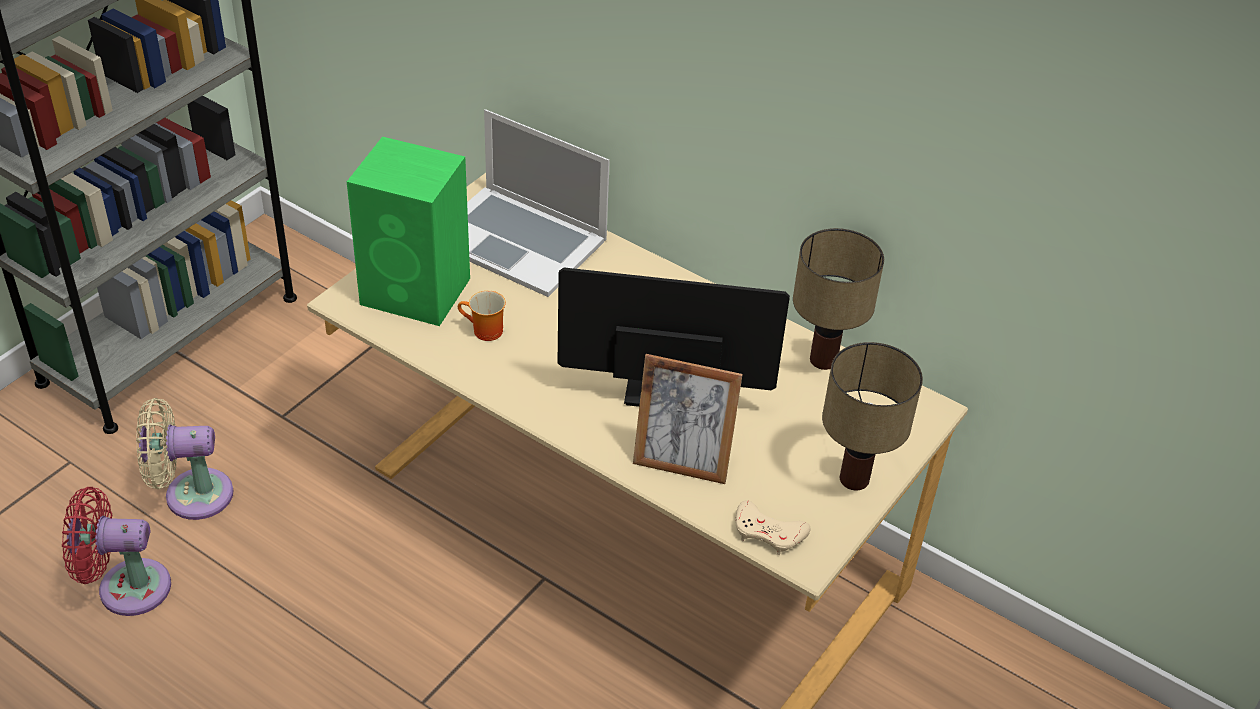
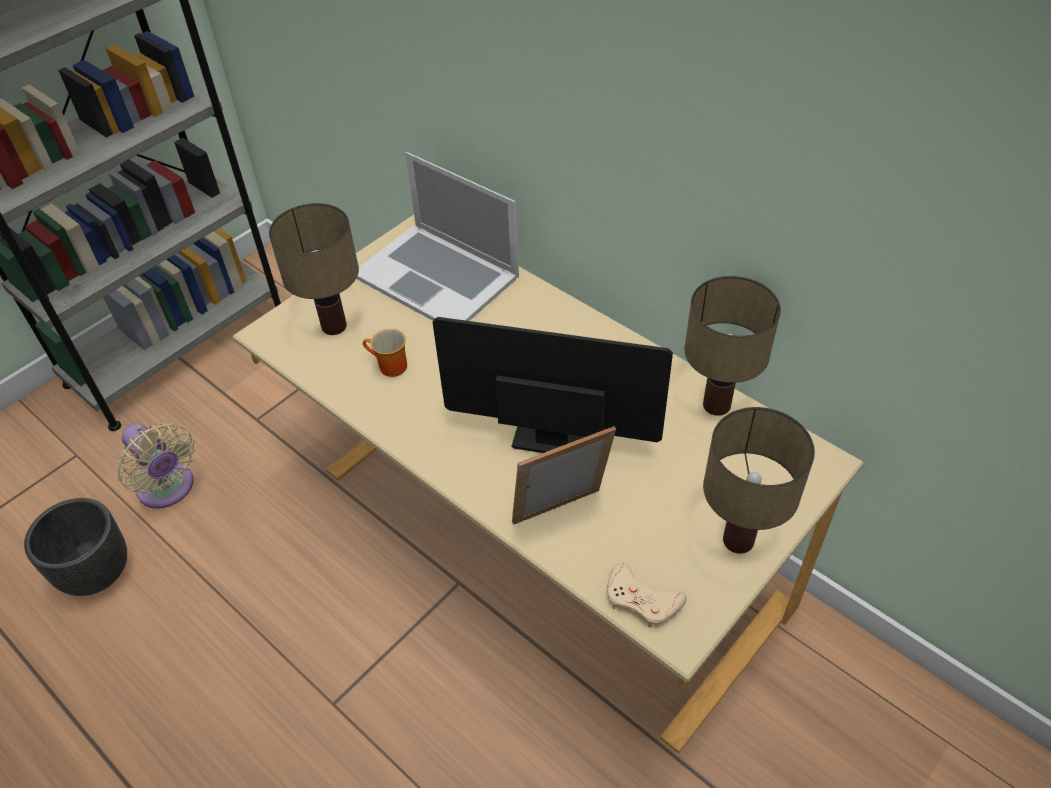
camera: 10 degrees right, 5 degrees up
red fan [62,487,171,616] -> black planter [24,498,127,596]
beige fan [136,398,233,520] -> beige fan turned 135 degrees counterclockwise [117,423,195,509]
green speaker [347,137,470,326] -> table lamp [269,203,359,335]
picture frame [633,354,743,484] -> picture frame turned 135 degrees clockwise [512,426,616,525]

